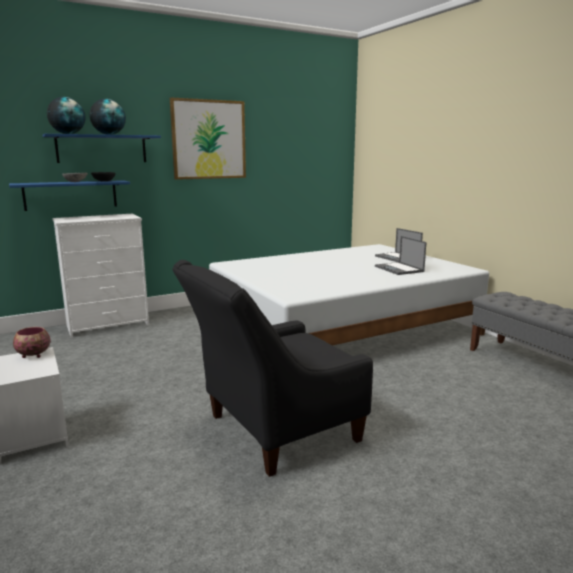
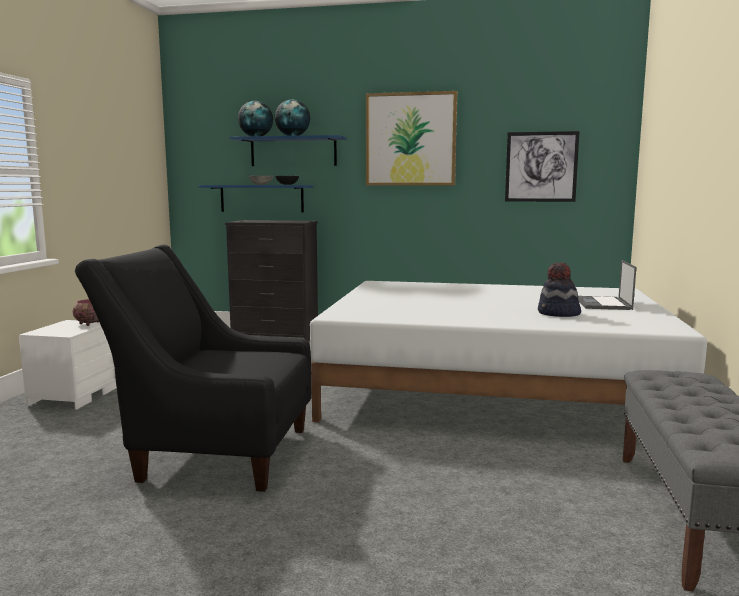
camera: 40 degrees right, 5 degrees down
white dresser [52,214,149,338] -> black dresser [225,220,318,342]
laptop [375,236,427,275] -> hat [538,263,581,317]
none -> picture [505,131,580,202]

